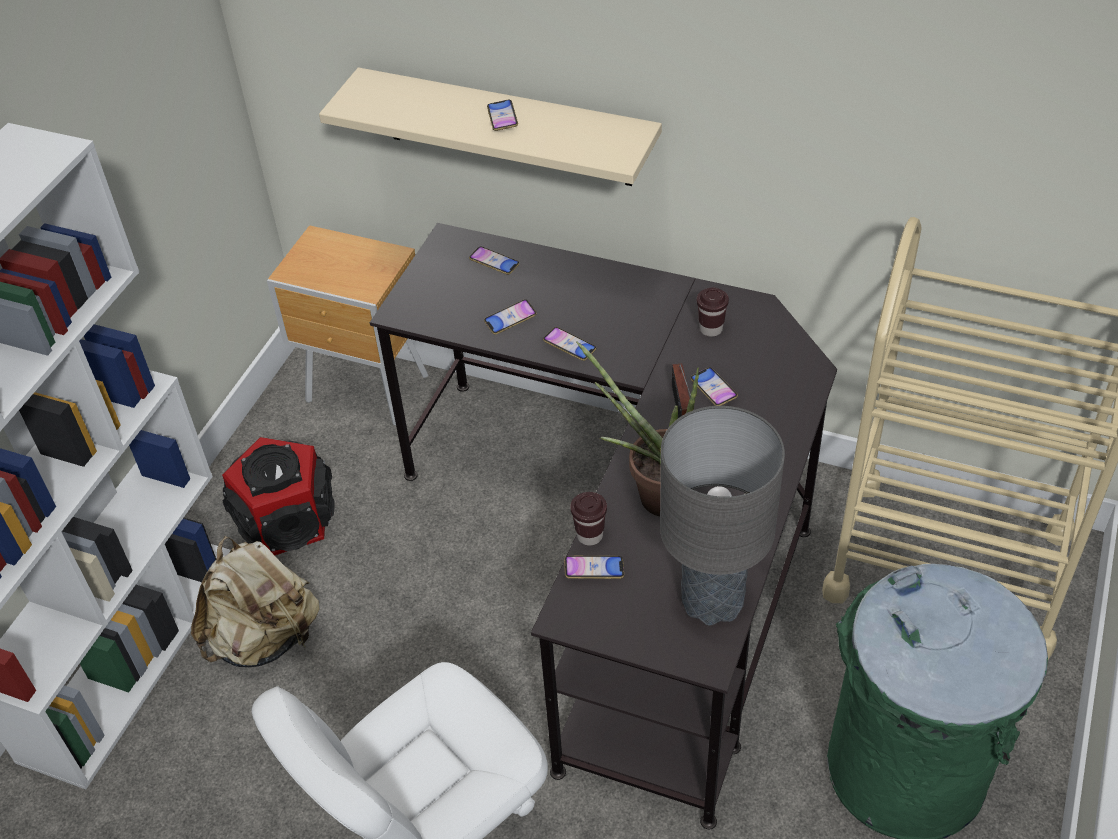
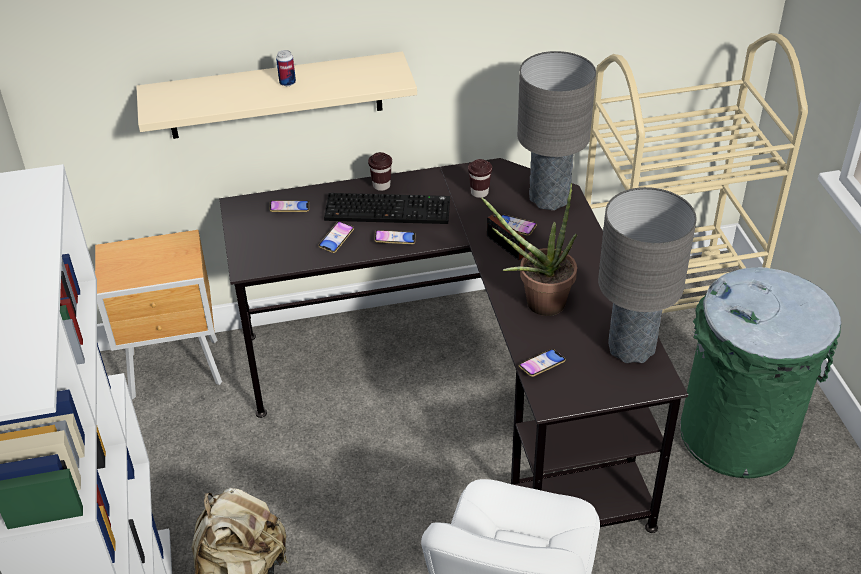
camera: 35 degrees left, 5 degrees down
speaker [222,437,335,555] -> none
phone [487,100,518,131] -> can [276,50,296,86]
brown cup [570,492,607,546] -> brown cup moved to [368,152,392,191]
none -> keyboard [324,193,450,224]
none -> grey table lamp [517,51,596,210]

